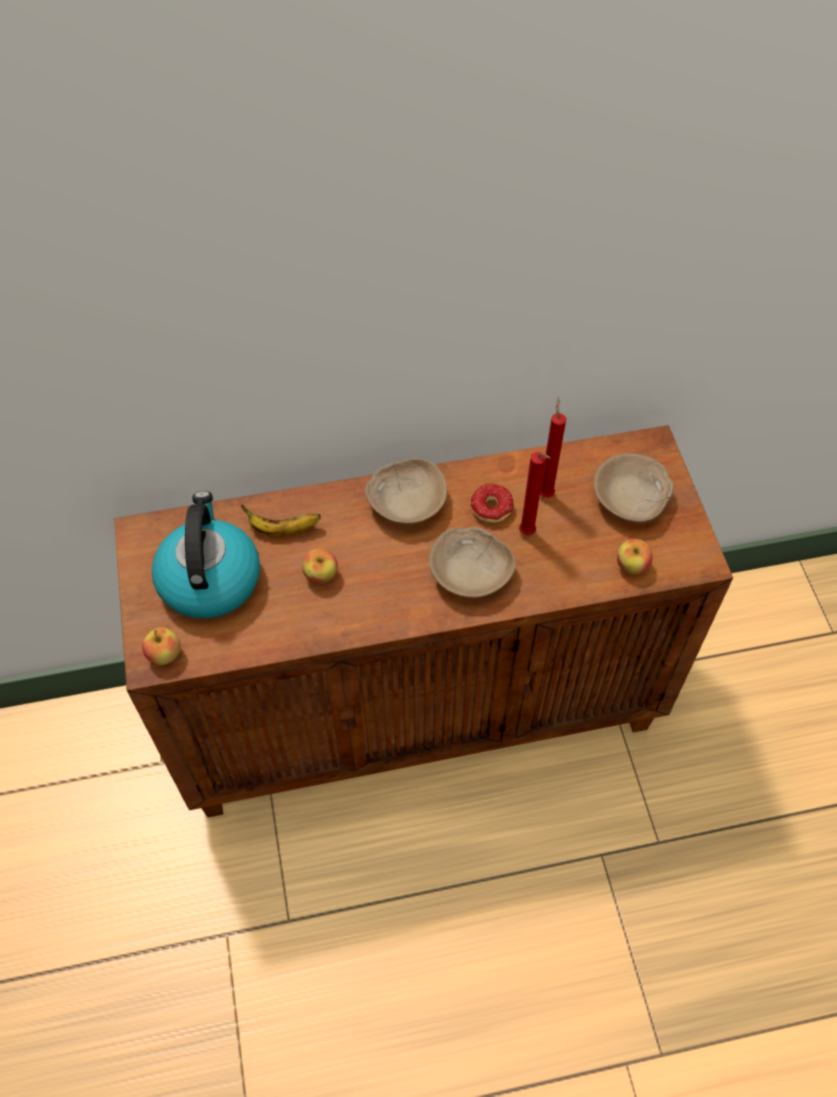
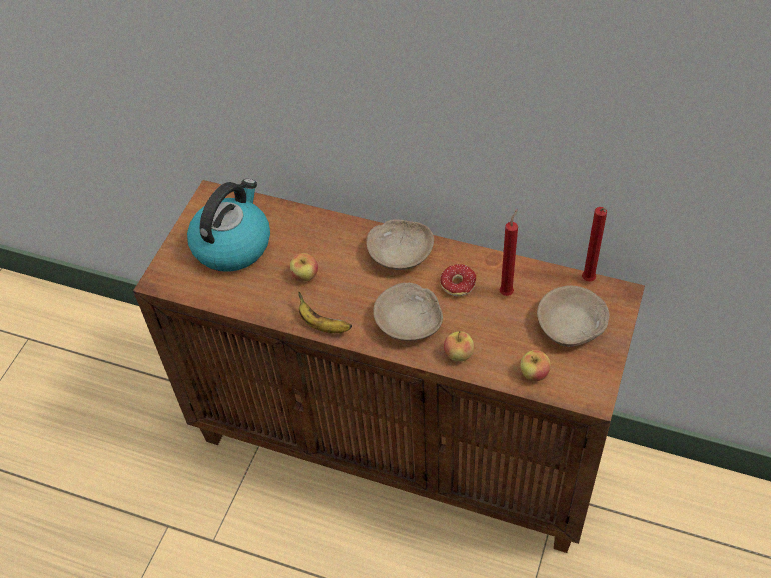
camera: 35 degrees right, 5 degrees down
apple [142,627,181,665] -> apple moved to [444,331,474,361]
banana [241,505,321,537] -> banana moved to [298,292,352,333]
red candle [519,452,551,535] -> red candle moved to [582,207,607,281]

